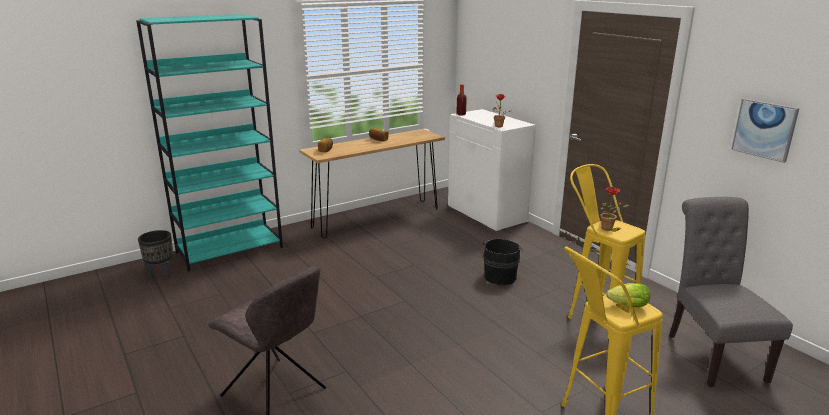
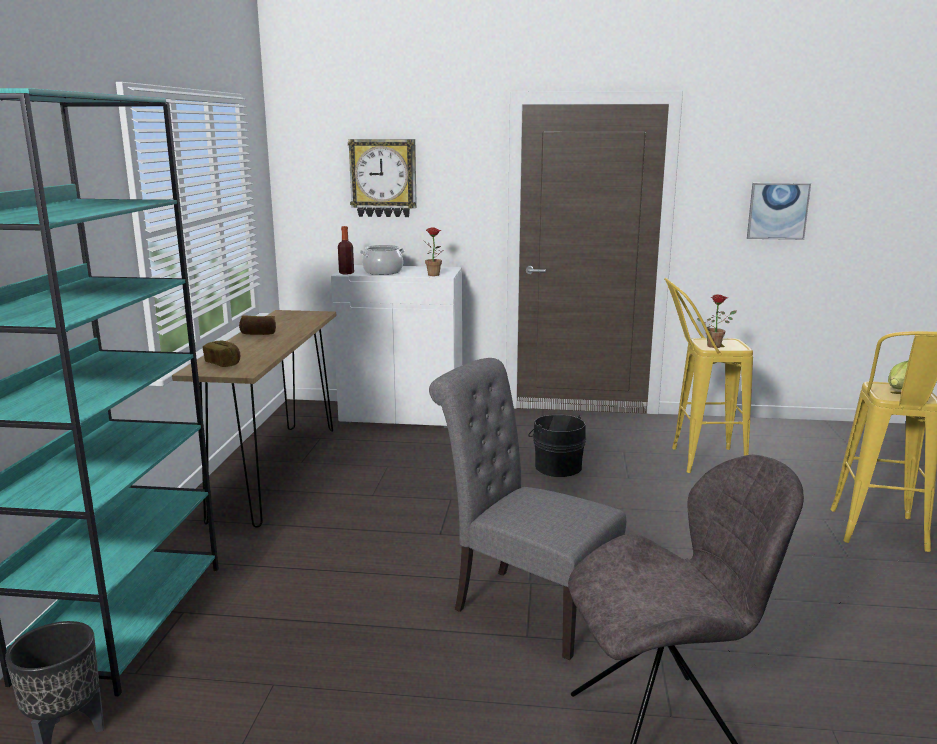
camera: 50 degrees left, 5 degrees down
grey chair [669,197,793,387] -> grey chair moved to [429,358,626,660]
none -> wall clock [348,139,417,217]
none -> cooking pot [360,245,405,275]

